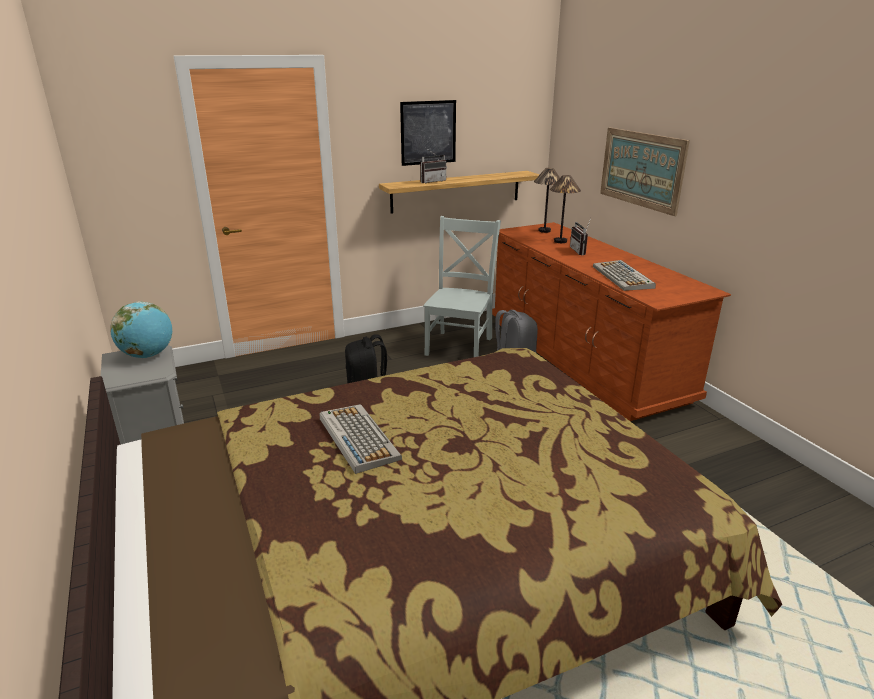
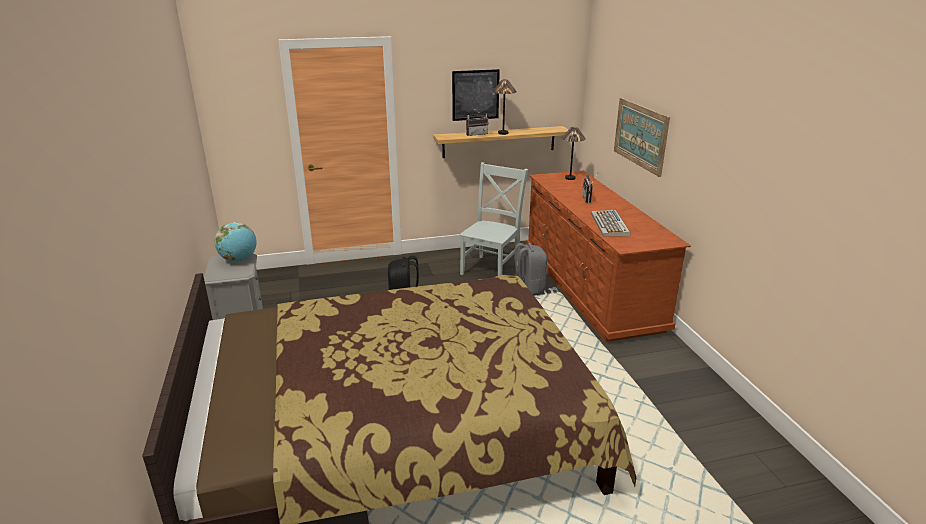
camera: 10 degrees right, 0 degrees up
keyboard [320,404,402,474] -> none
table lamp [550,175,581,243] -> table lamp moved to [492,80,517,135]

